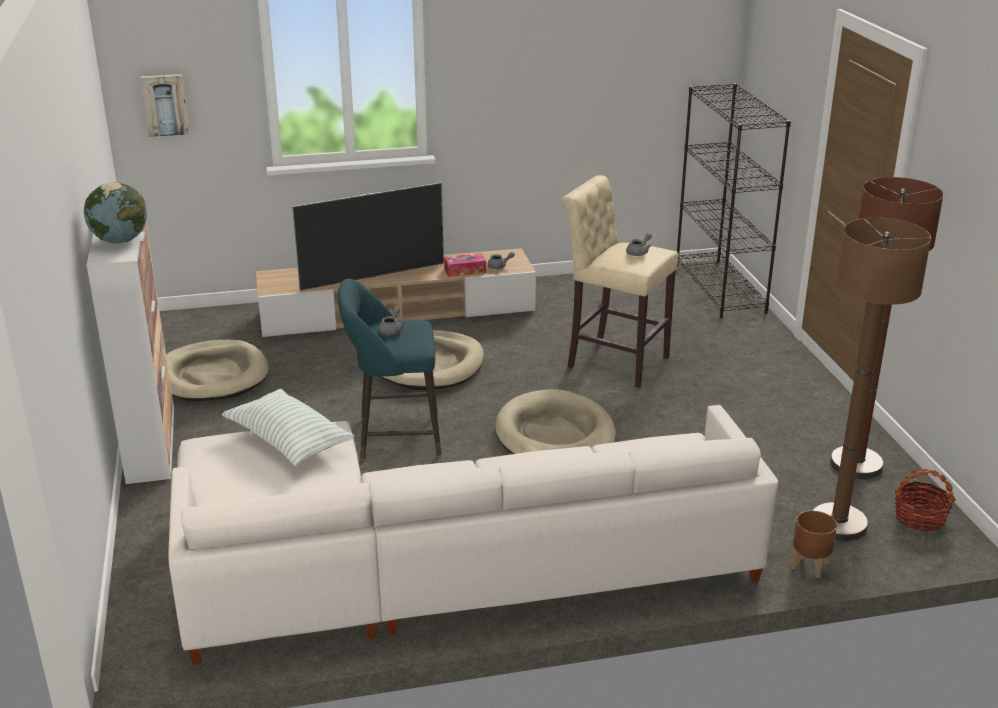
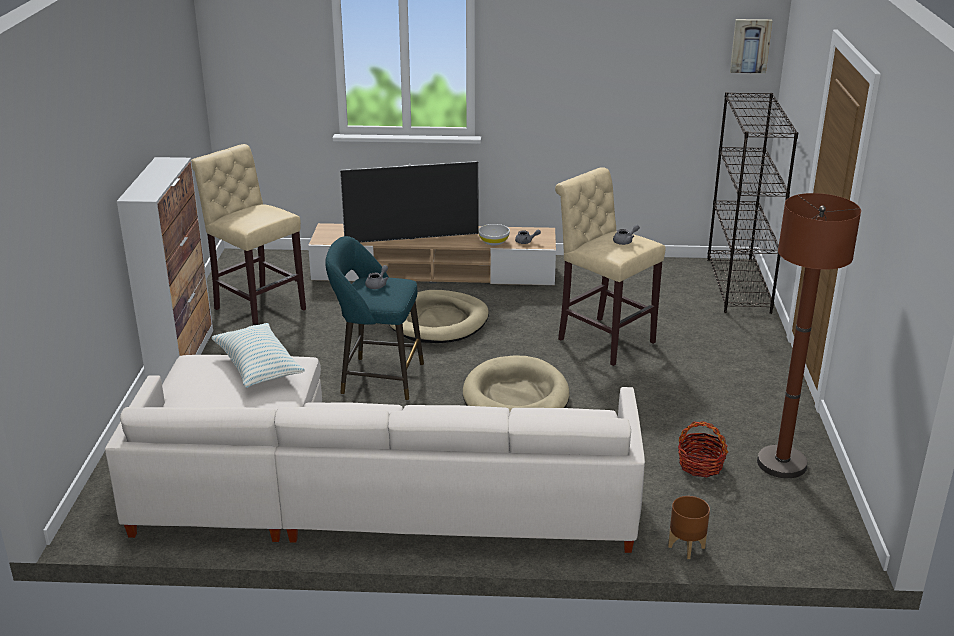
camera: 15 degrees right, 0 degrees up
globe [84,183,147,243] -> none
picture [140,74,190,137] -> picture moved to [730,19,772,73]
beige dog bed [166,340,269,401] -> beige stool [191,144,306,325]
tissue box [444,253,486,277] -> white bowl [478,224,510,246]
brown floor lamp [813,218,931,541] -> none
basket [895,469,956,531] -> basket moved to [678,421,728,477]

